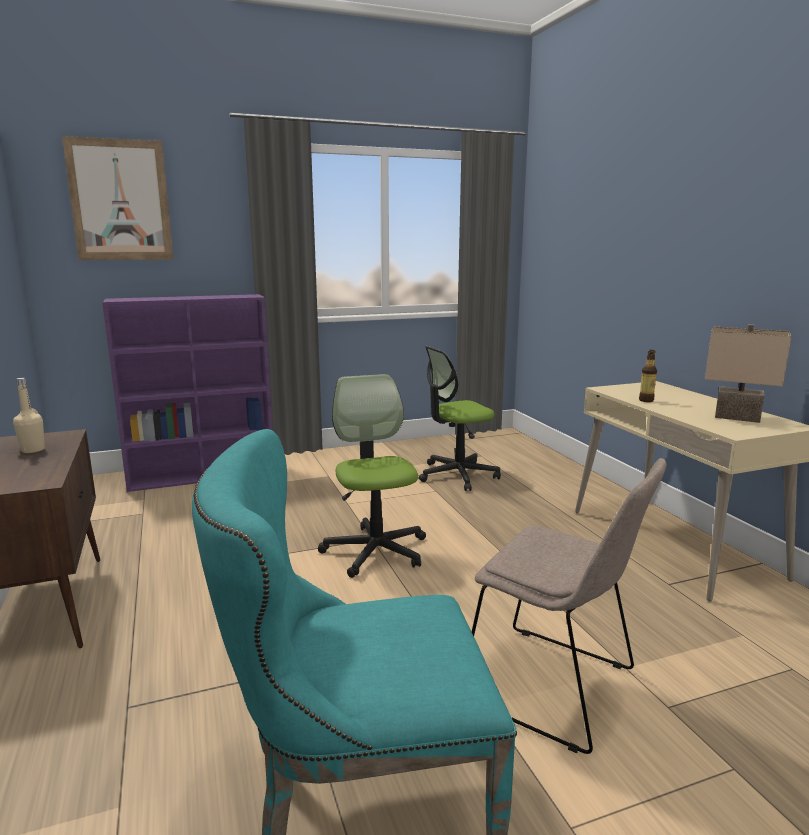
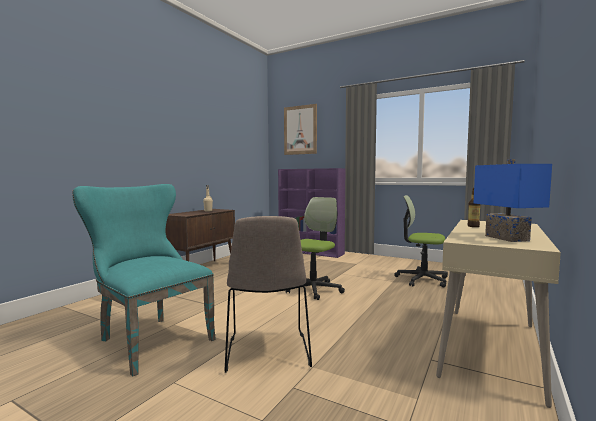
camera: 50 degrees right, 10 degrees down
beige table lamp [705,324,791,423] -> blue table lamp [474,159,552,242]

